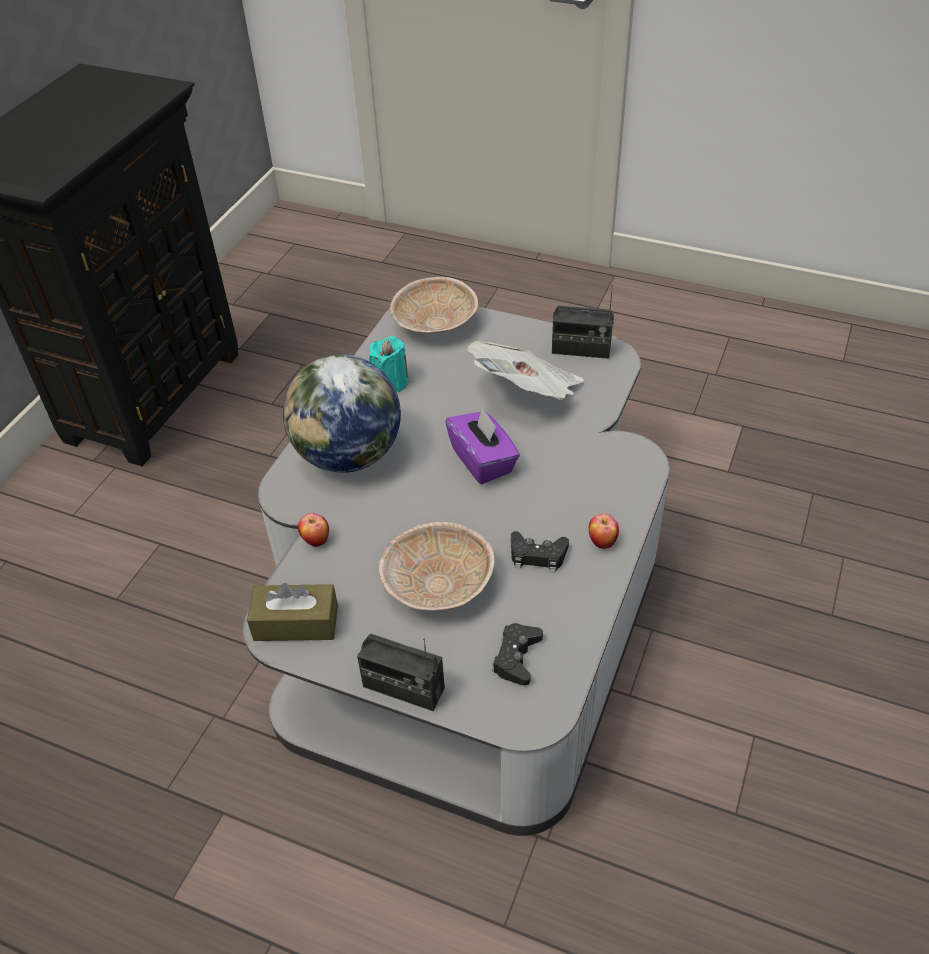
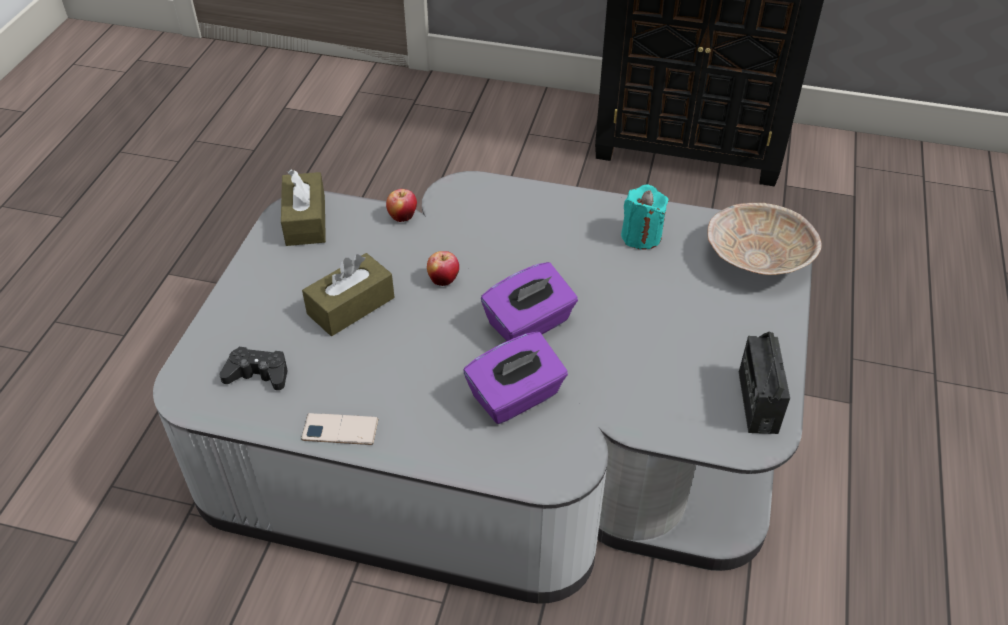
camera: 80 degrees right, 0 degrees up
globe [283,355,401,473] -> none
radio [357,633,445,711] -> none
beige bowl [378,522,495,611] -> brown tissue box [302,253,394,336]
newspaper [467,341,584,399] -> none
black game controller [511,531,569,573] -> none
apple [589,514,619,549] -> apple moved to [427,251,459,286]
none -> phone [301,413,378,445]
none -> purple tissue box [464,332,568,424]

